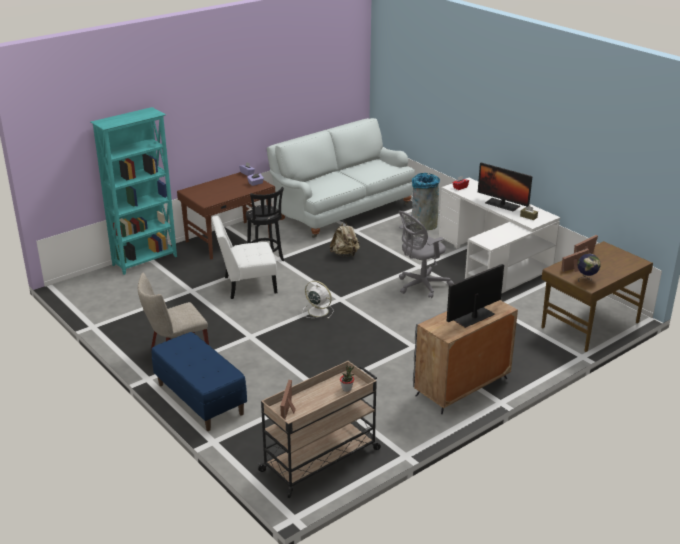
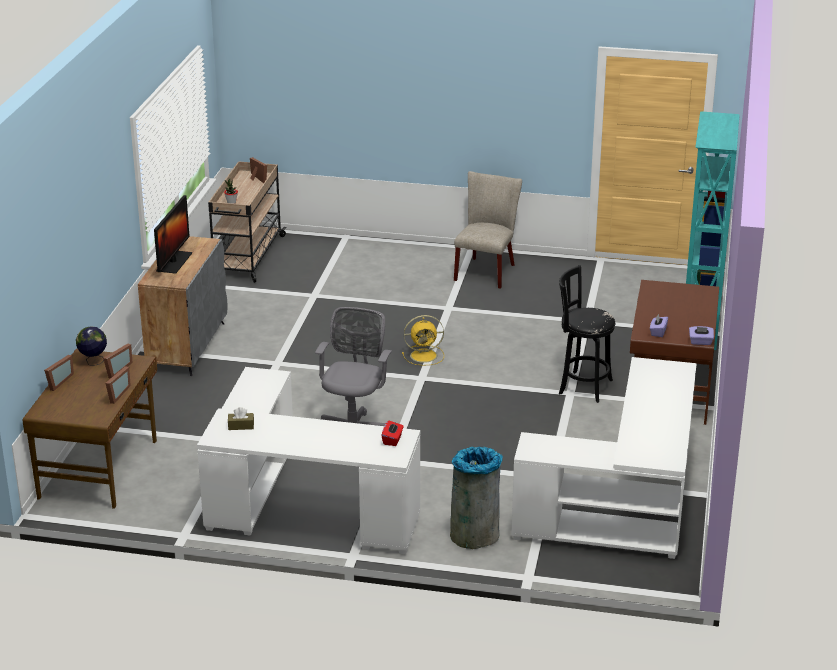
camera: 140 degrees right, 0 degrees up
blue bench [151,332,247,431] -> none
white chair [212,216,278,299] -> none
white sofa [267,118,415,238] -> white desk [511,357,697,559]
white fan [302,281,334,318] -> yellow fan [402,315,444,366]
beige backpack [330,222,360,257] -> none
monitor [478,163,532,212] -> none
none -> picture frame [44,355,74,391]

